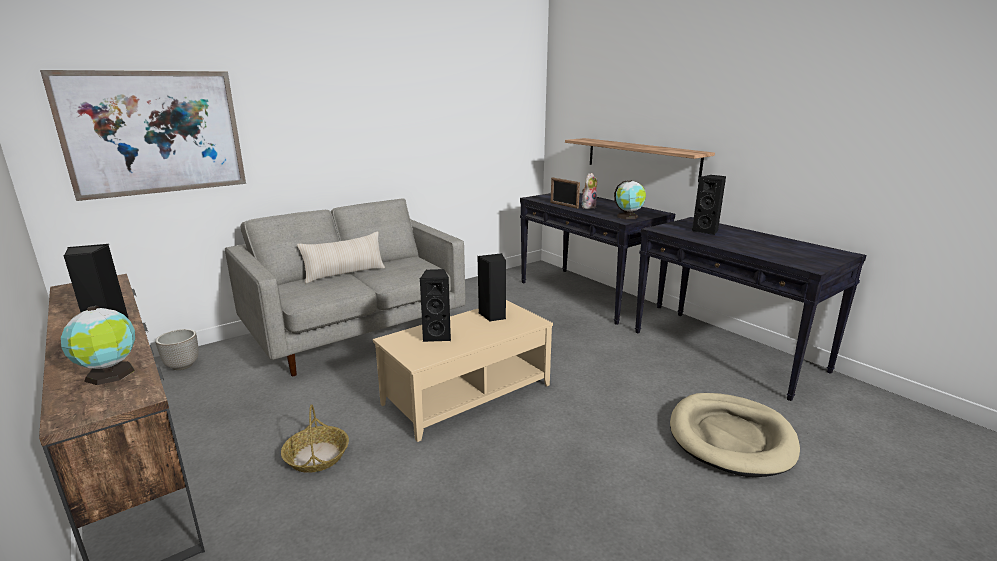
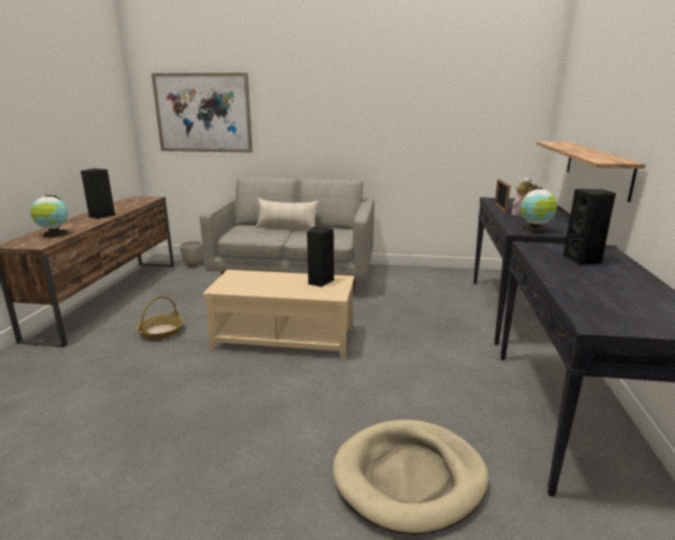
camera: 45 degrees right, 0 degrees up
black speaker [419,269,451,342] -> none

